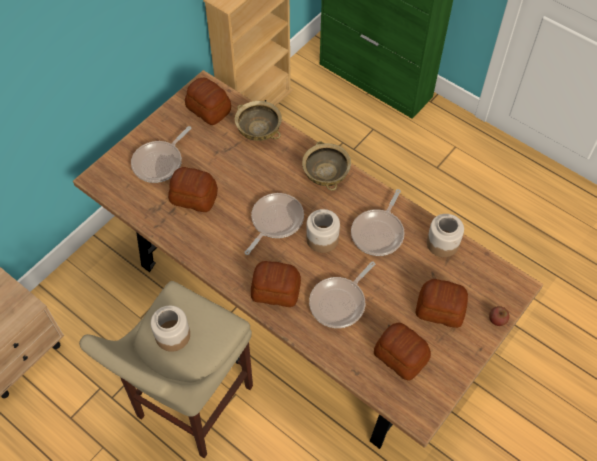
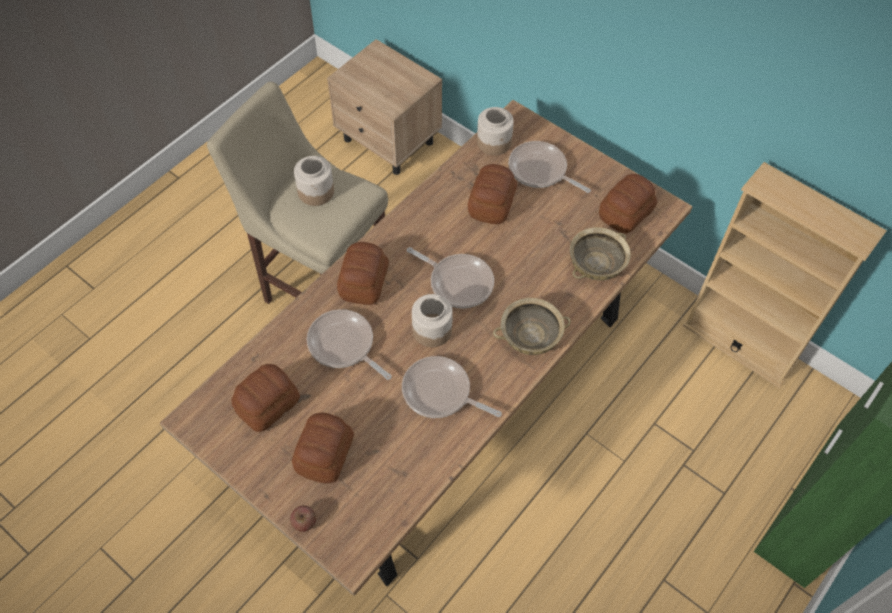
camera: 90 degrees right, 0 degrees up
jar [427,214,464,257] -> jar moved to [477,107,514,155]

